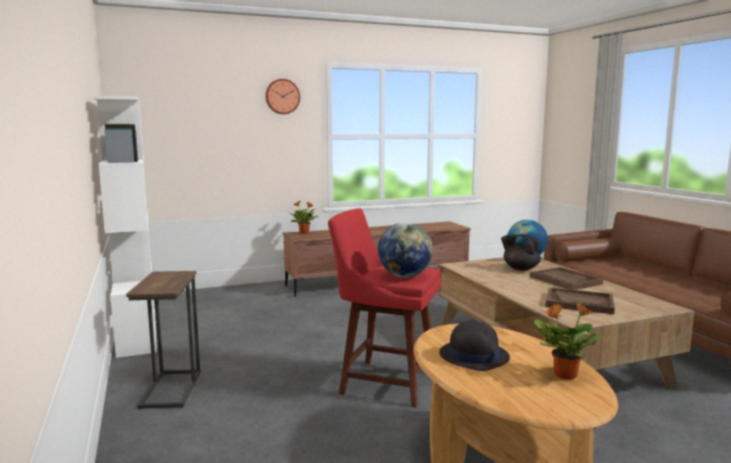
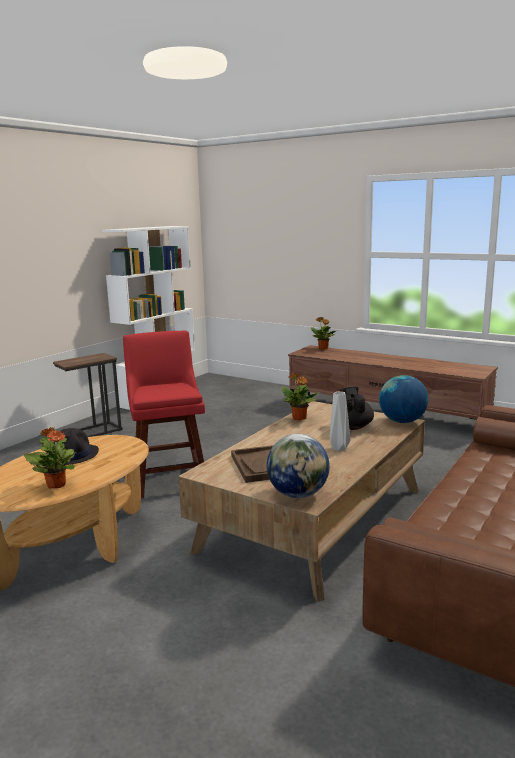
camera: 55 degrees right, 5 degrees up
wall clock [265,79,300,114] -> none
globe [378,222,433,278] -> globe moved to [266,434,330,498]
brown tray [530,267,603,290] -> grey vase [329,392,351,451]
none -> potted plant [282,373,320,420]

